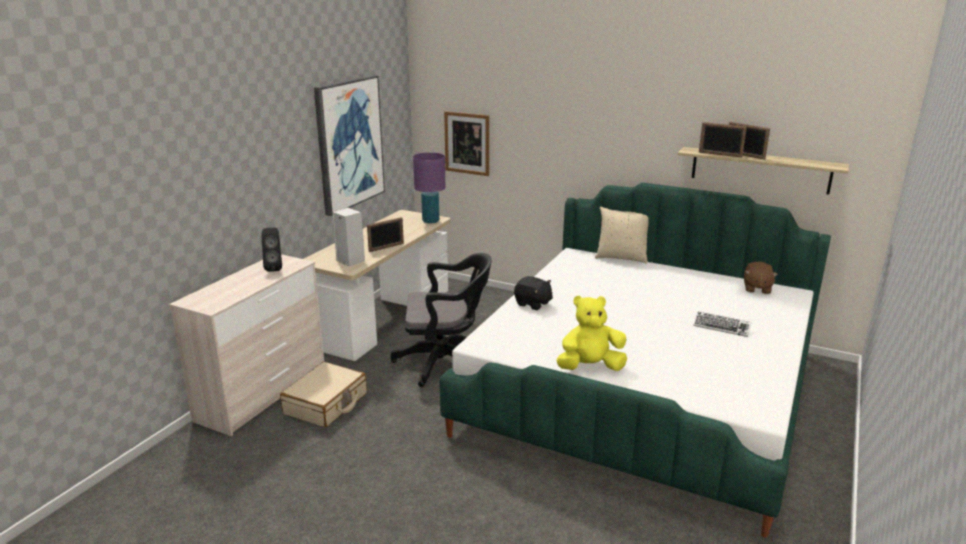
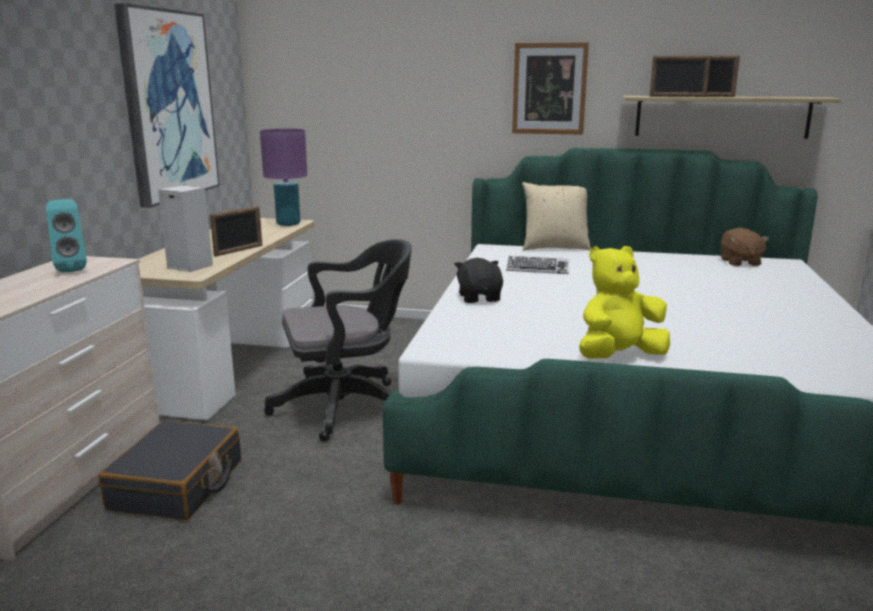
camera: 15 degrees left, 5 degrees down
black speaker [261,227,282,272] -> turquoise speaker [46,199,87,273]
beige suitcase [280,362,367,428] -> black suitcase [98,420,241,521]
picture [444,111,489,176] -> picture moved to [512,42,589,135]
black plush toy [514,276,553,310] -> black plush toy turned 120 degrees counterclockwise [454,258,503,303]
keyboard [694,312,751,337] -> keyboard moved to [506,256,570,274]

